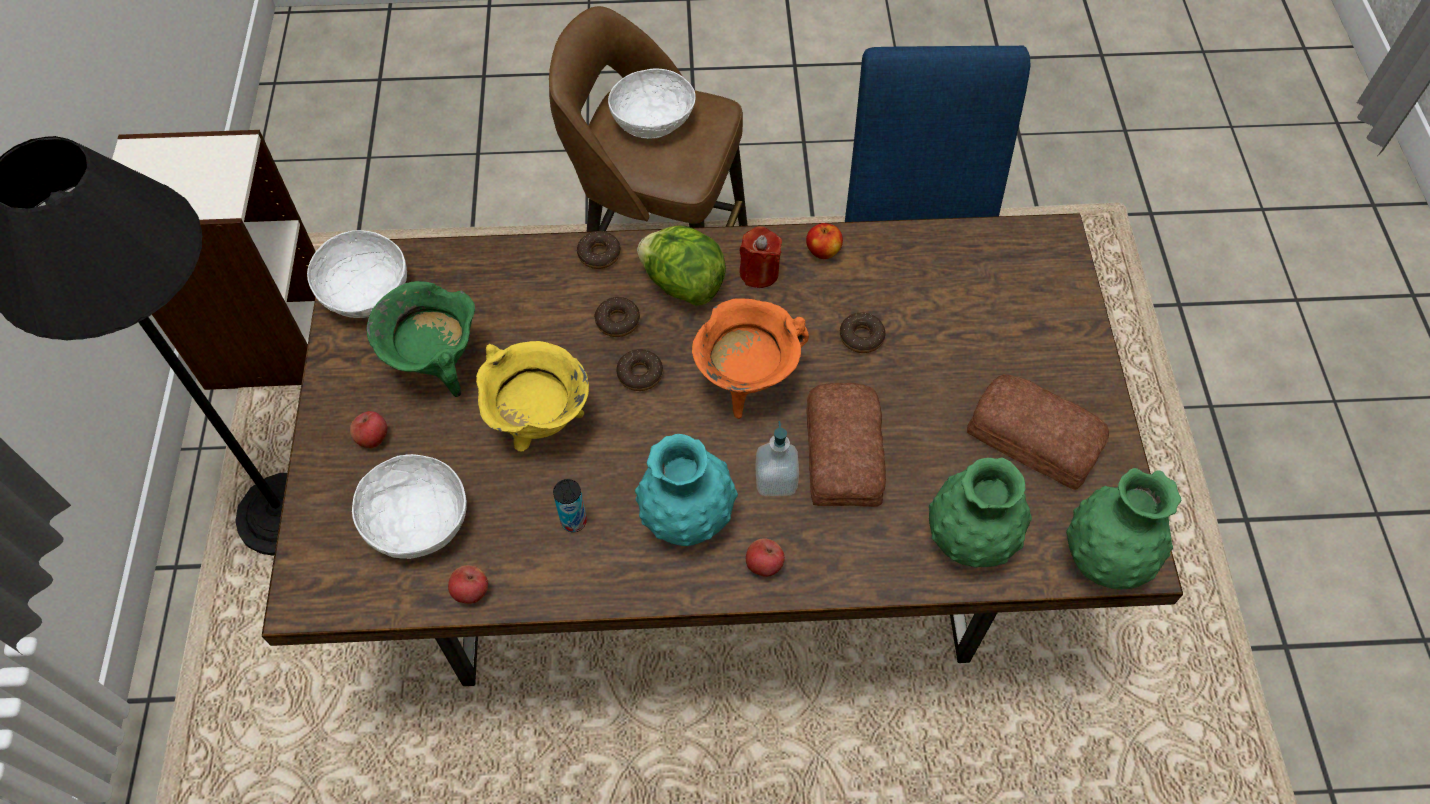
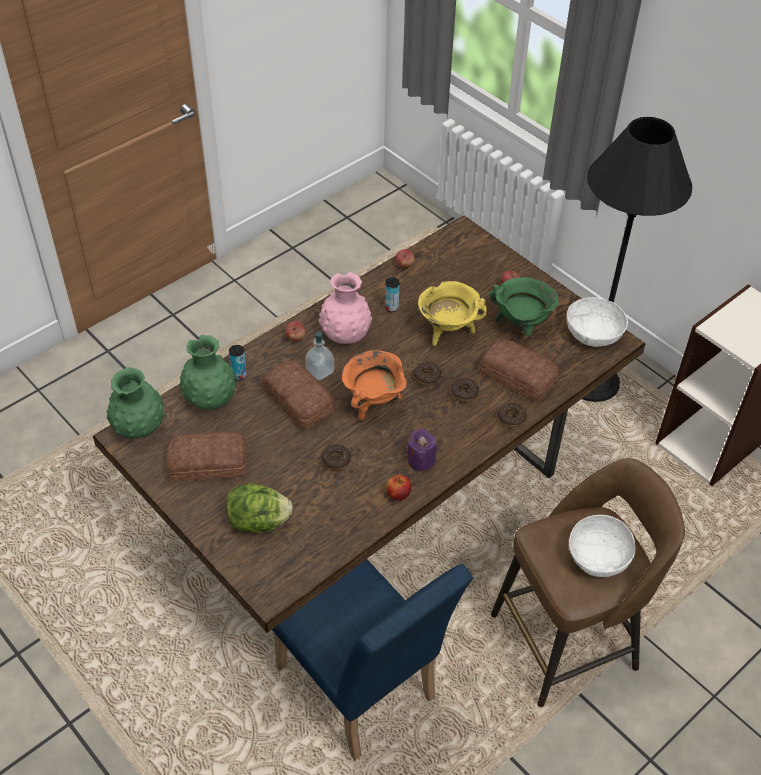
camera: 140 degrees right, 10 degrees down
white bowl [352,454,467,559] -> none
turquoise vase [635,434,738,546] -> pink vase [319,272,372,344]
lettuce [637,225,726,306] -> lettuce moved to [226,483,293,533]
red candle [739,226,782,288] -> purple candle [407,428,437,472]
none -> can [229,345,247,381]
none -> bread [479,339,559,402]

